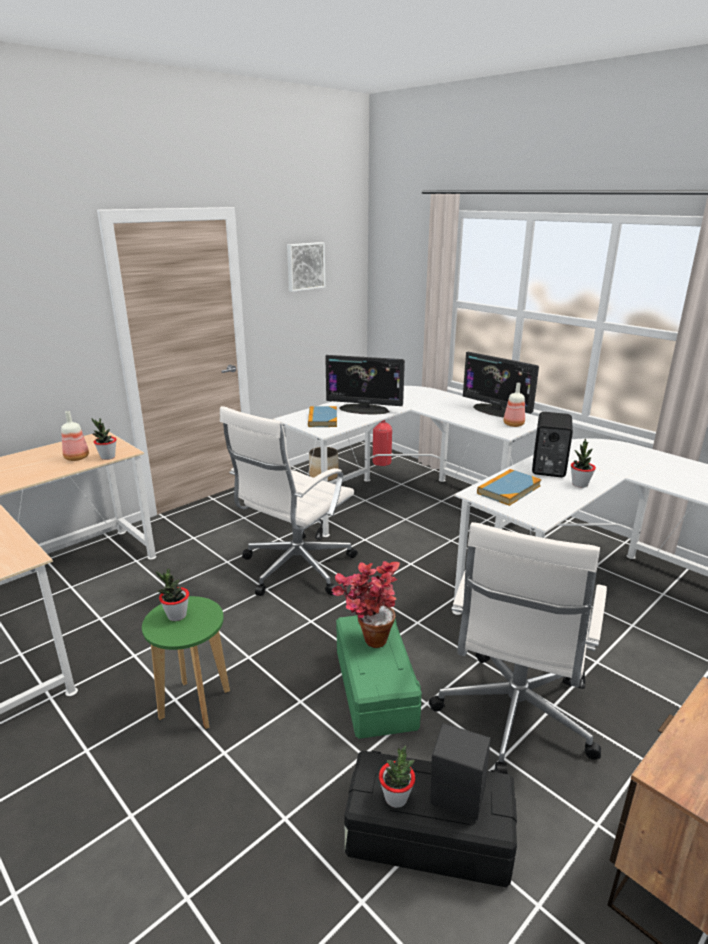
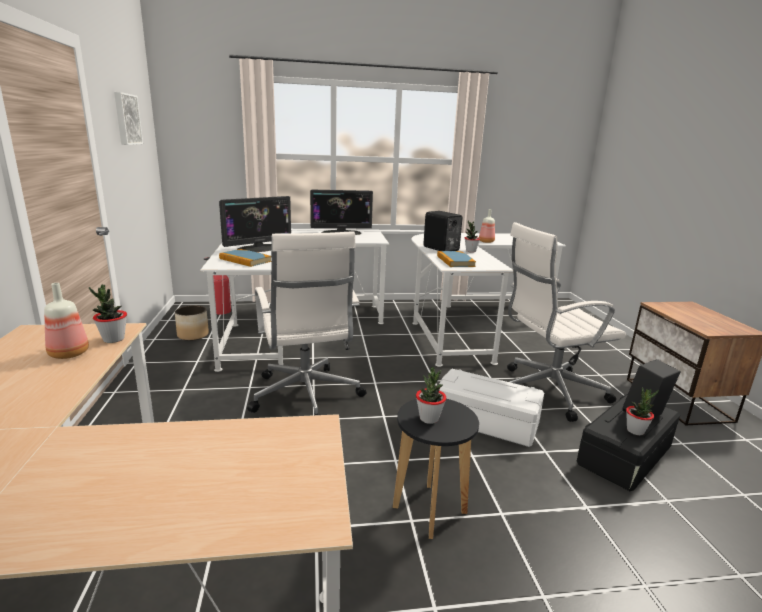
camera: 55 degrees left, 5 degrees down
green stool [142,596,230,729] -> black stool [393,399,479,539]
potted plant [332,561,400,648] -> none
green storage box [336,615,422,739] -> white storage box [438,369,544,447]
white office chair [429,522,607,774] -> white office chair turned 105 degrees clockwise [507,222,626,422]
bottle [503,383,525,427] -> bottle moved to [479,209,495,243]

